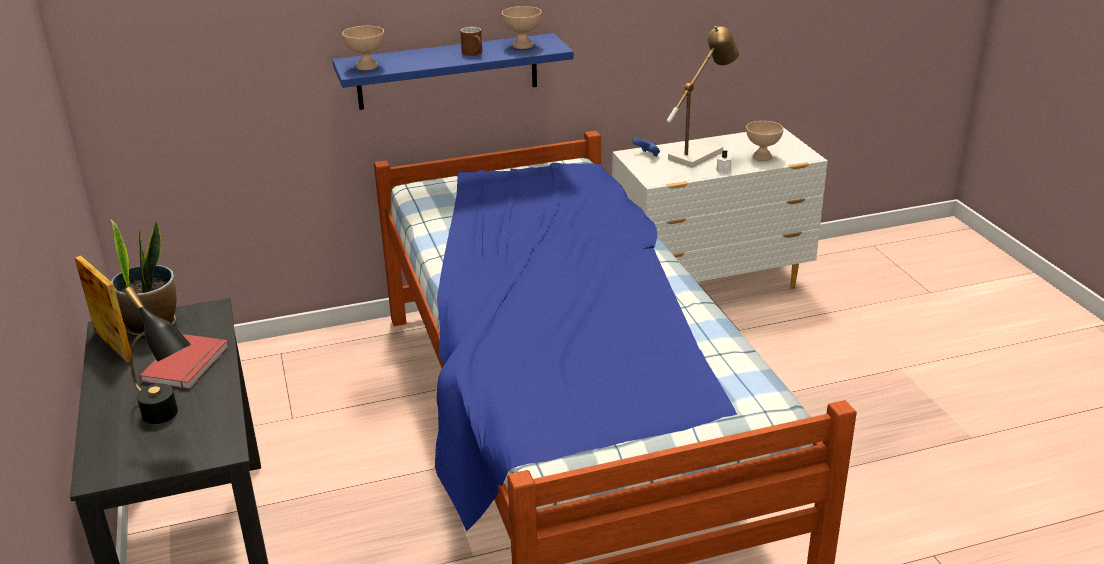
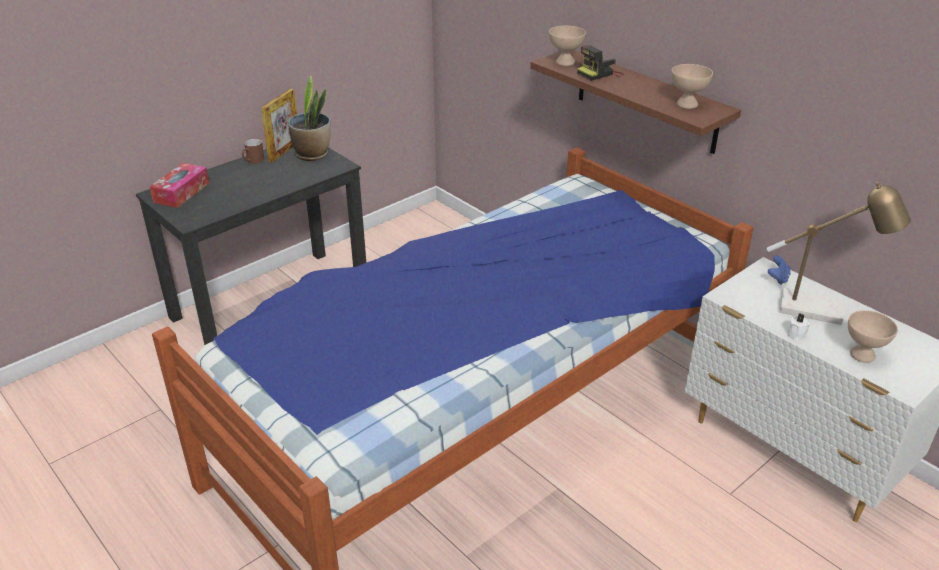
camera: 65 degrees right, 5 degrees up
black table lamp [124,286,191,424] -> none
red book [140,334,229,389] -> none
blue shelf [332,33,574,110] -> brown shelf [530,50,741,154]
brown mug [460,27,482,56] -> brown mug moved to [242,139,264,164]
none -> tissue box [150,163,209,208]
none -> camera [577,45,624,81]

